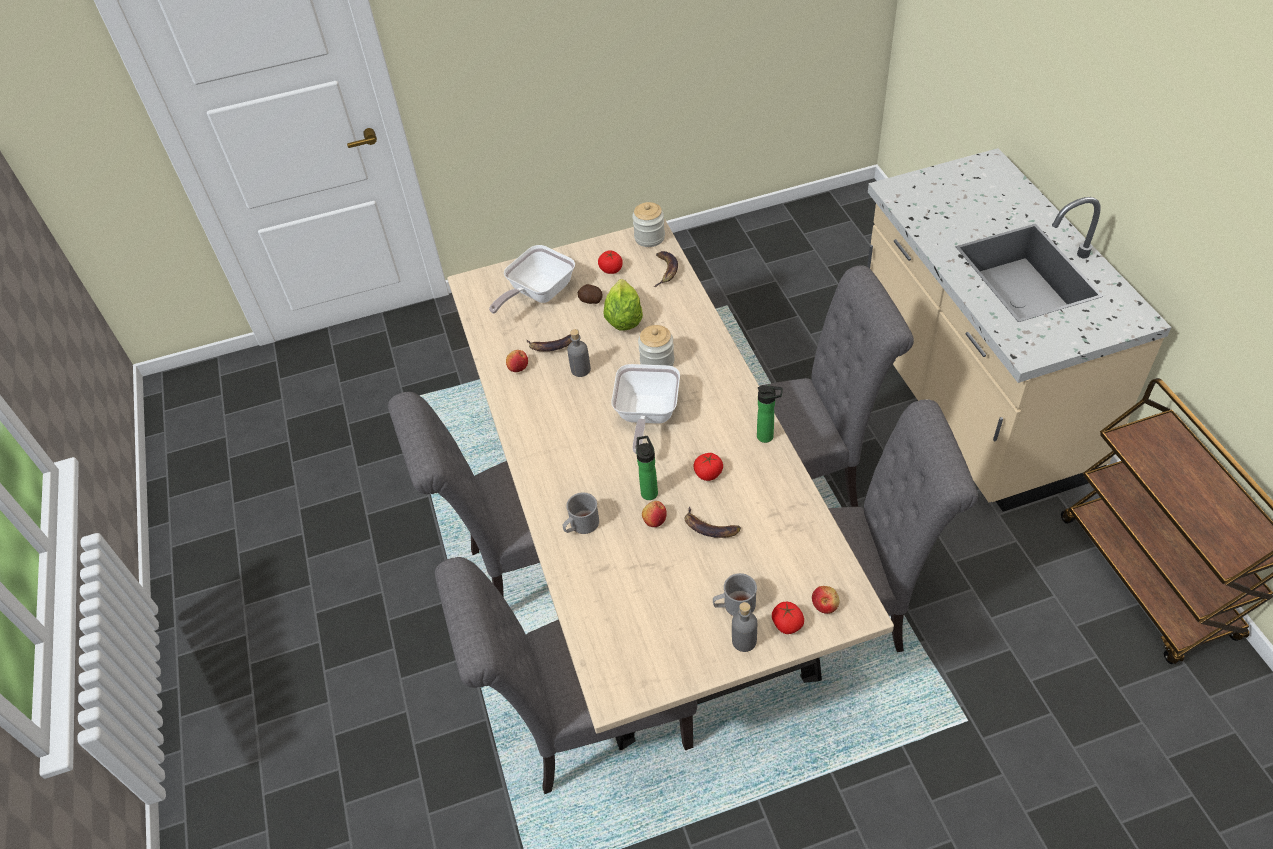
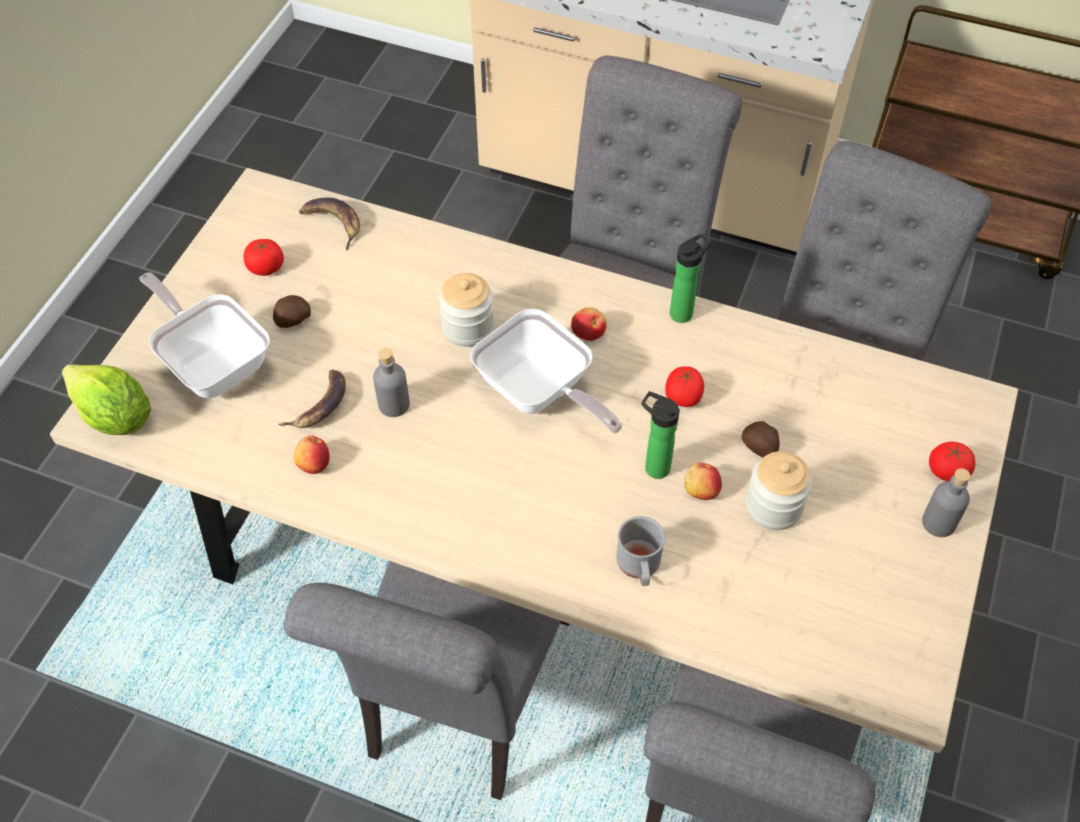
camera: 55 degrees left, 5 degrees up
frying pan [489,245,575,314] -> frying pan turned 150 degrees clockwise [139,272,270,398]
lettuce [603,279,643,331] -> lettuce moved to [62,365,151,435]
jar [632,202,665,247] -> jar moved to [746,451,812,530]
banana [684,507,741,538] -> potato [742,421,780,457]
grey mug [713,573,757,616] -> none
apple [812,586,839,614] -> apple moved to [571,307,607,341]

